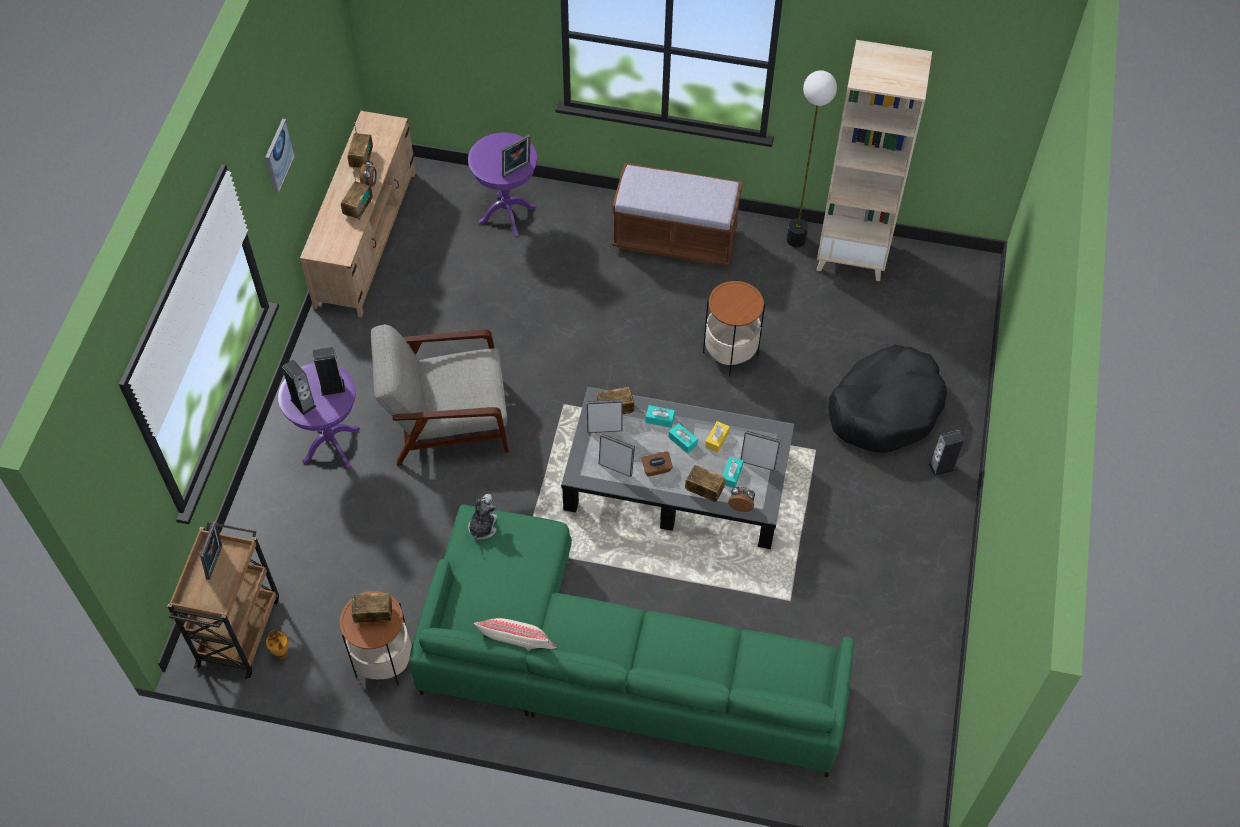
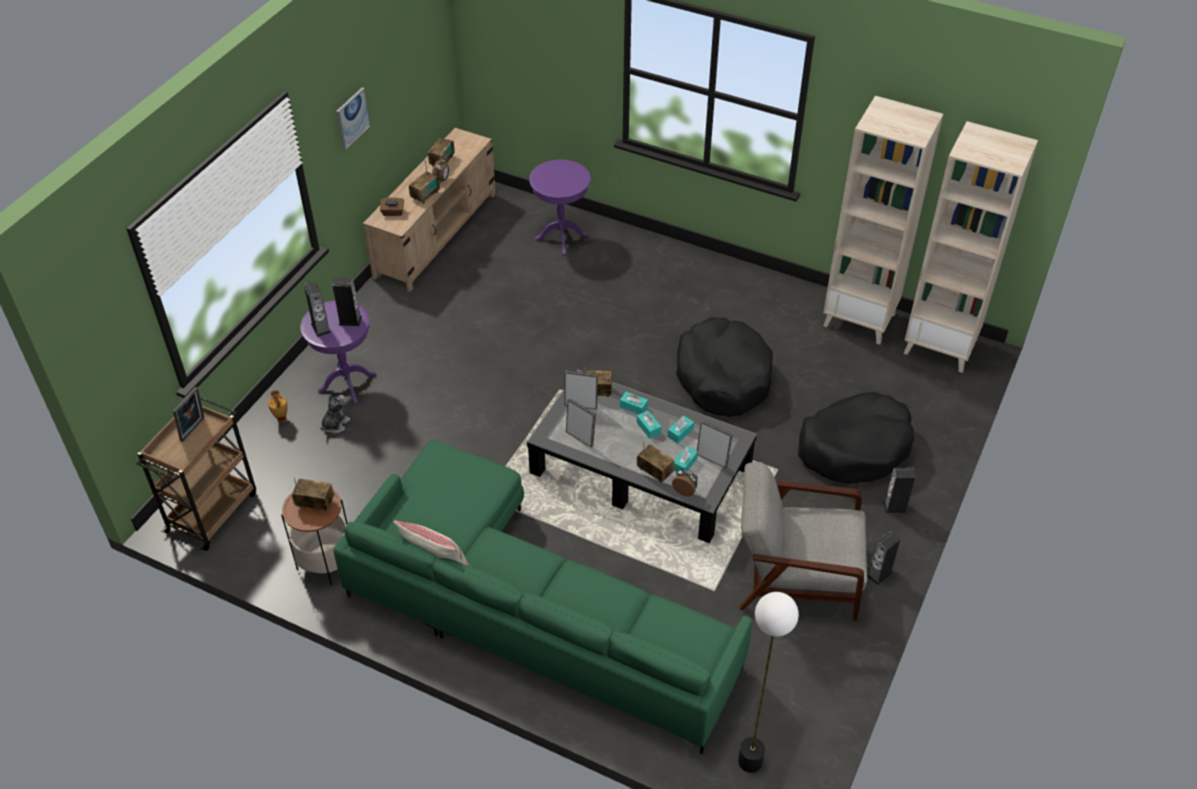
camera: 15 degrees right, 10 degrees down
vase [266,630,289,659] -> vase moved to [268,390,288,423]
grey armchair [371,324,509,466] -> grey armchair moved to [740,462,867,621]
plush toy [468,494,498,541] -> plush toy moved to [320,395,350,433]
picture frame [502,134,531,178] -> none
brown bench [612,163,742,266] -> none
brown tissue box [641,452,673,476] -> brown tissue box moved to [380,197,404,216]
side table [703,280,765,377] -> black dog bed [676,317,773,417]
yellow tissue box [705,421,730,453] -> turquoise tissue box [668,416,694,443]
floor lamp [786,70,837,247] -> floor lamp moved to [738,592,799,773]
none -> speaker [867,531,901,585]
none -> beige bookcase [903,121,1038,373]

